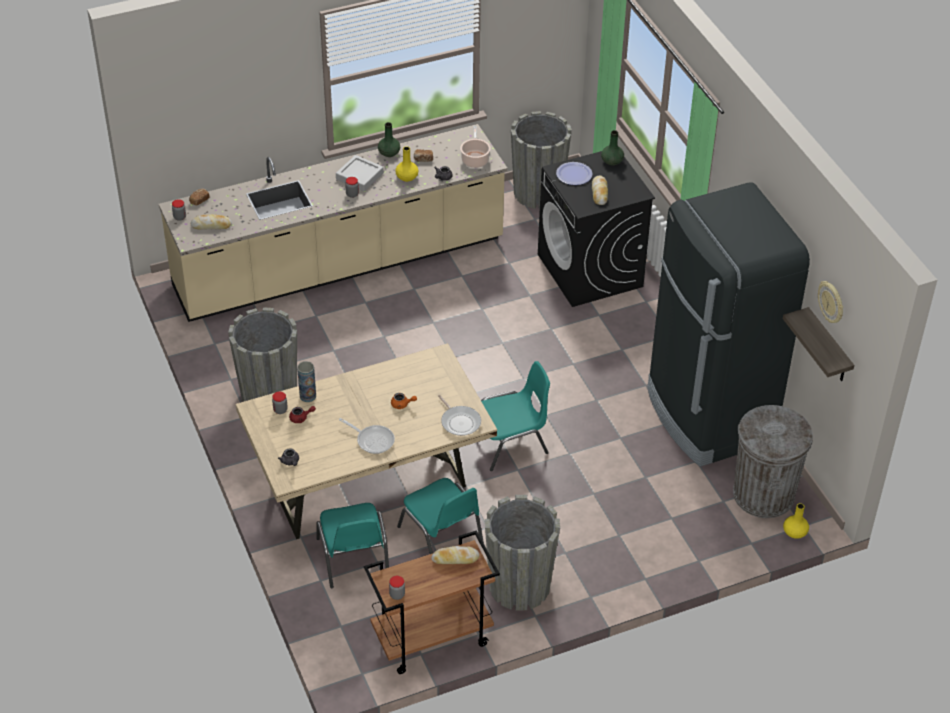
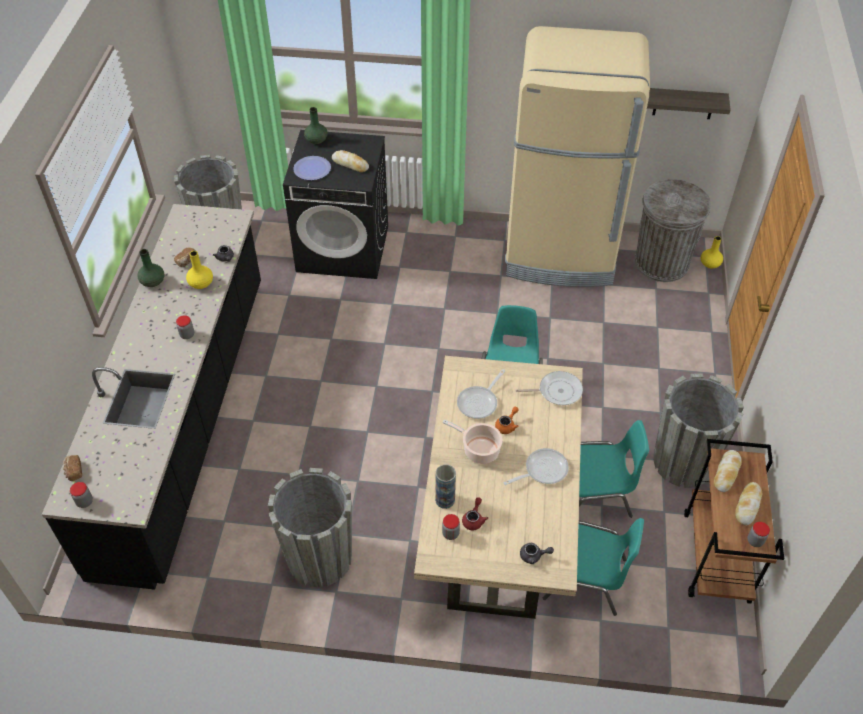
camera: 60 degrees left, 5 degrees up
beige counter [159,124,508,322] -> black counter [42,204,261,590]
bread [191,214,232,230] -> bread moved to [735,482,762,526]
grey tray [336,155,384,191] -> none
cooking pot [460,126,491,168] -> cooking pot moved to [443,419,503,464]
black fridge [647,182,810,467] -> beige fridge [505,26,650,287]
wall clock [818,281,843,323] -> none
none -> frying pan [457,369,505,419]

